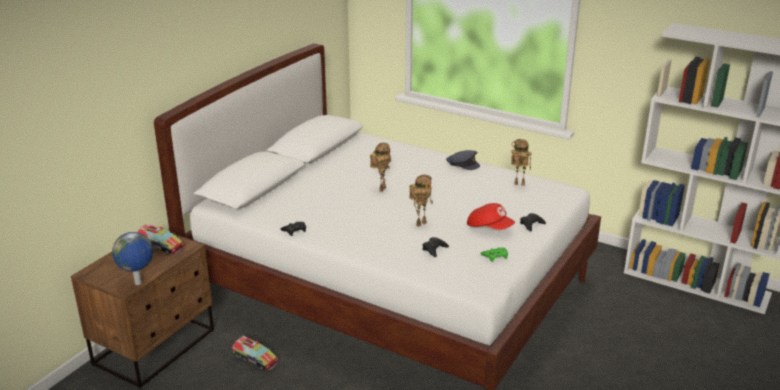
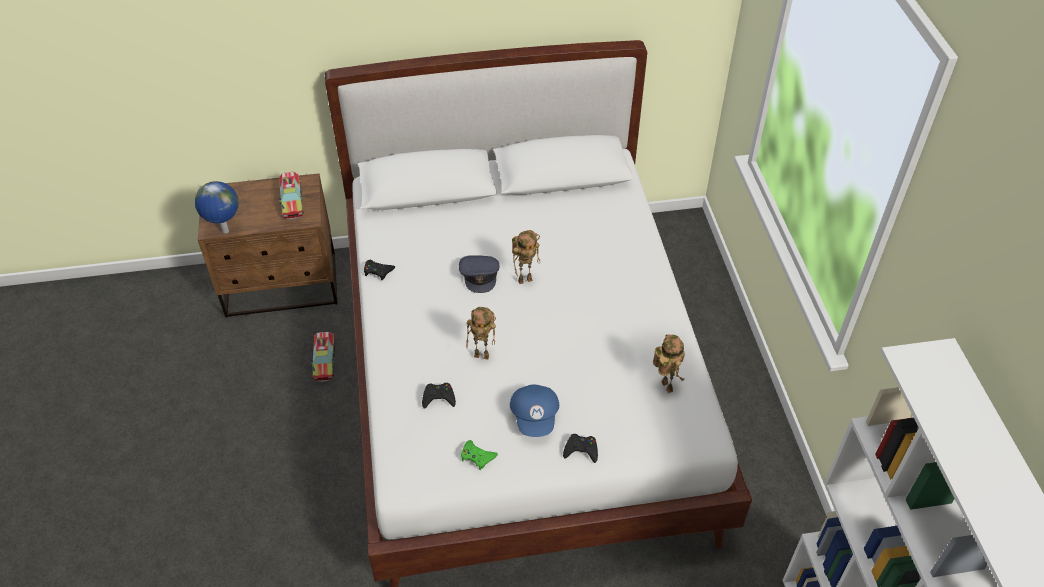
camera: 50 degrees right, 20 degrees up
grey cap [446,150,480,170] -> grey cap moved to [459,255,500,293]
red cap [467,203,515,230] -> blue cap [510,385,559,437]

